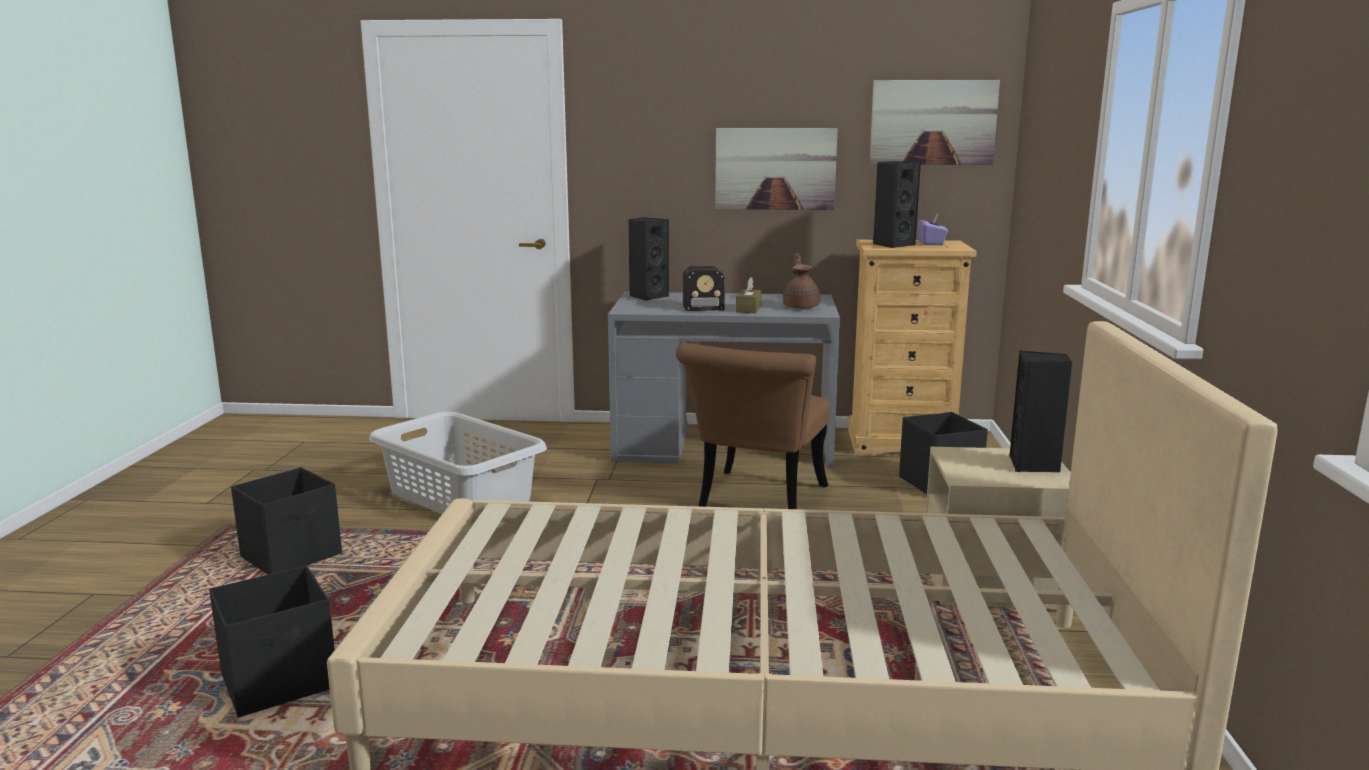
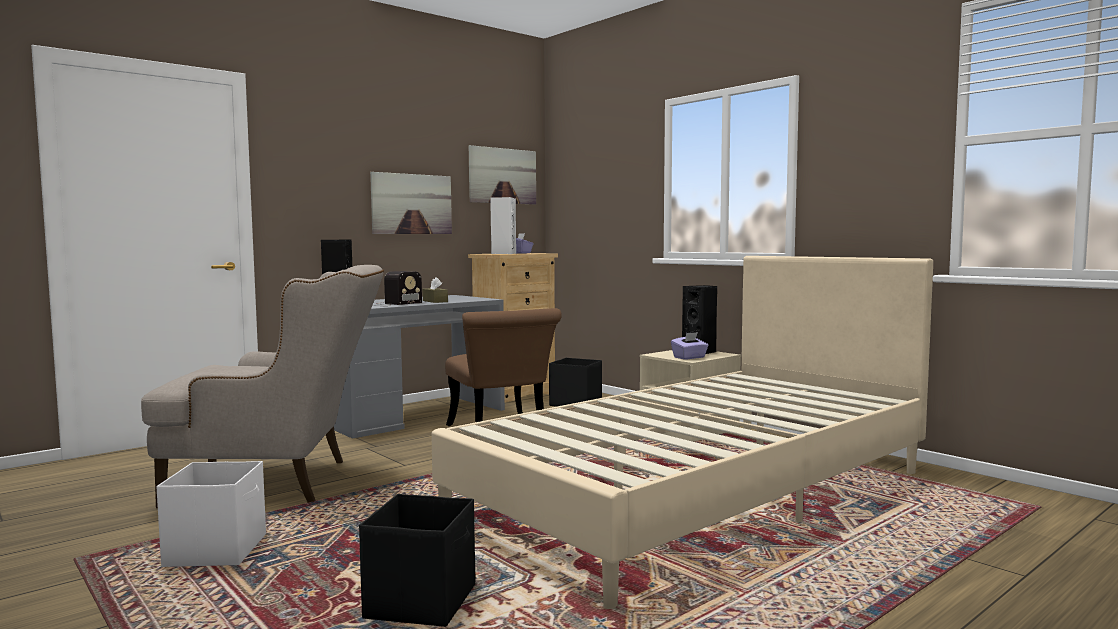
camera: 45 degrees left, 10 degrees down
black storage box [231,467,342,574] -> white storage box [157,461,266,567]
grey laundry basket [369,412,547,514] -> beige armchair [141,265,384,508]
brown teapot [783,253,820,309] -> none
black speaker [873,161,921,248] -> white speaker [490,197,516,254]
none -> purple tissue box [671,332,709,360]

